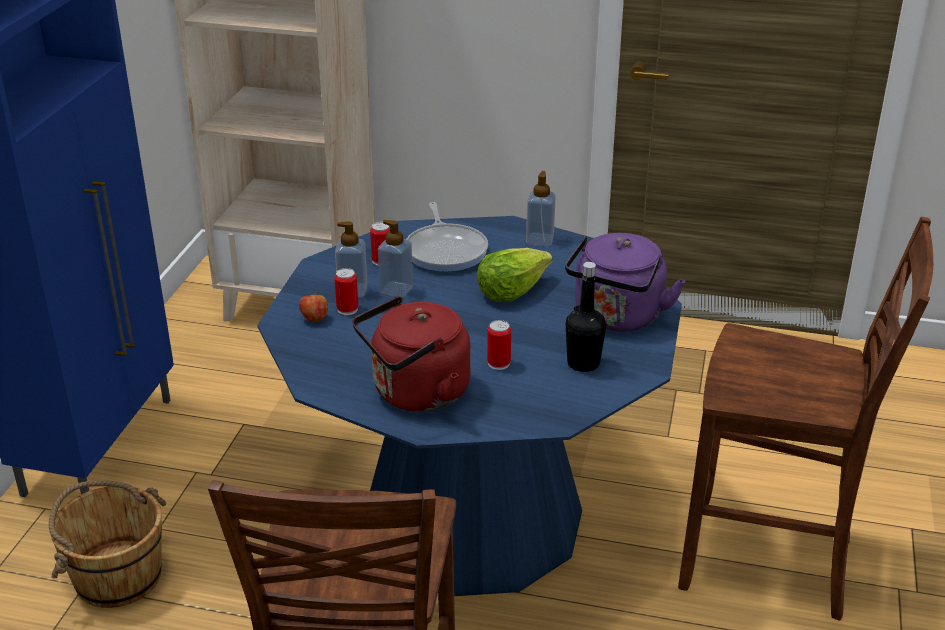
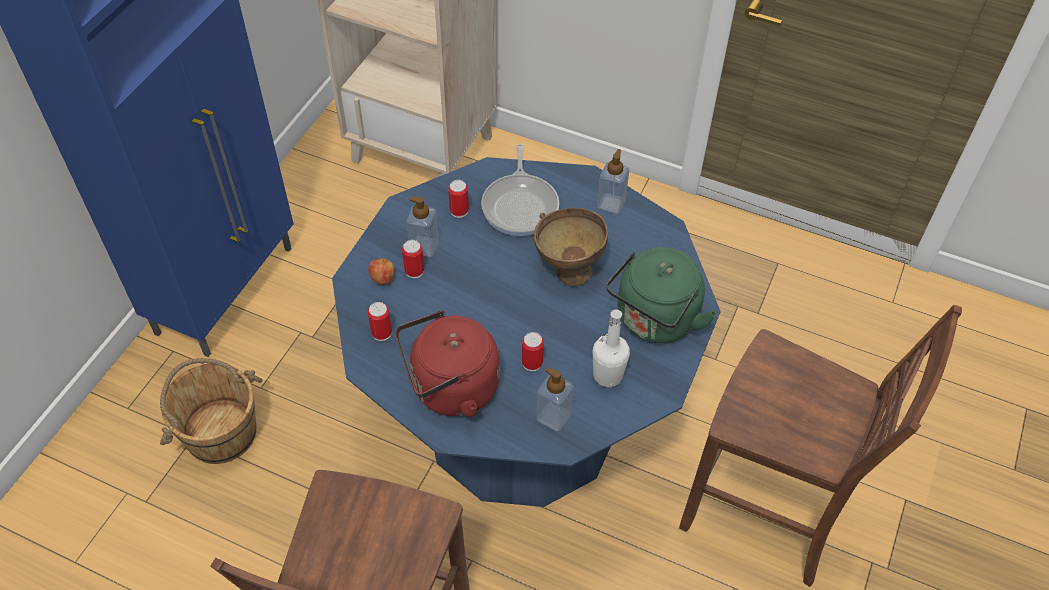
camera: 10 degrees right, 20 degrees up
soap dispenser [378,220,413,298] -> soap dispenser moved to [536,368,574,431]
lettuce [477,248,553,302] -> brown bowl [534,207,608,286]
purple kettle [565,233,685,332] -> green kettle [606,247,717,343]
black bottle [566,262,606,372] -> white bottle [593,309,630,387]
none -> can [368,302,392,341]

